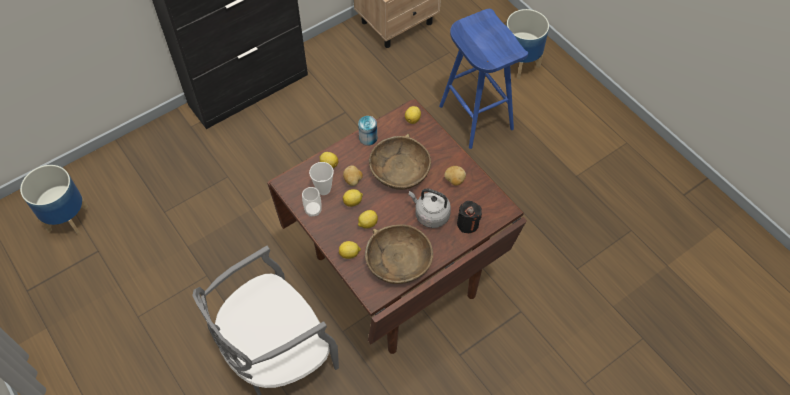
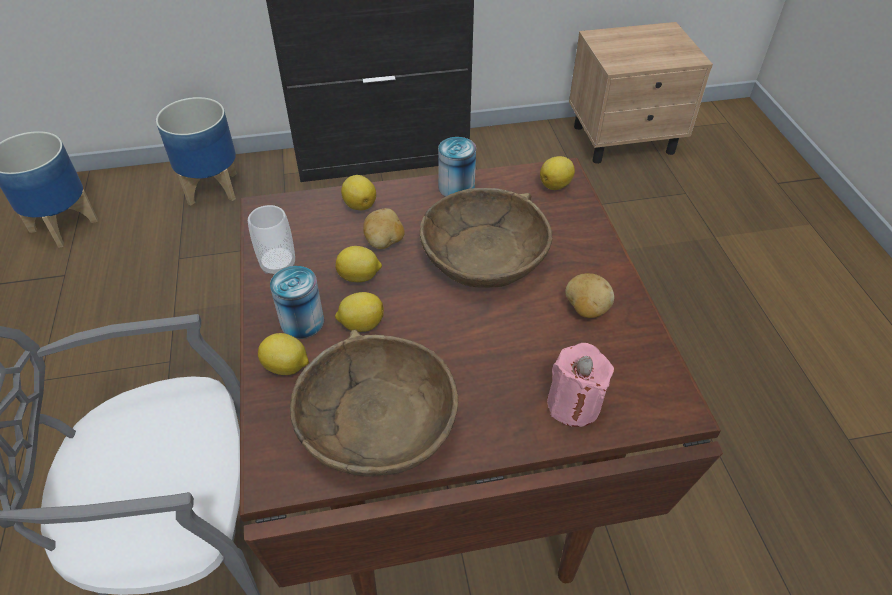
camera: 25 degrees right, 10 degrees down
cup [309,162,334,195] -> none
grey kettle [409,188,451,228] -> none
blue stool [439,9,528,149] -> none
black candle [457,201,482,233] -> pink candle [547,343,614,427]
planter [506,9,549,79] -> planter moved to [156,97,237,205]
none -> can [270,266,324,339]

